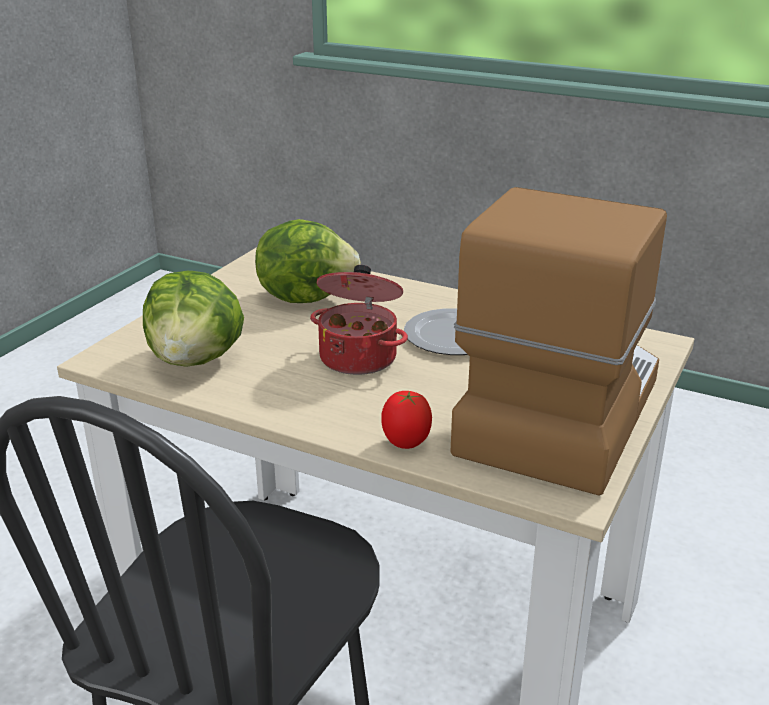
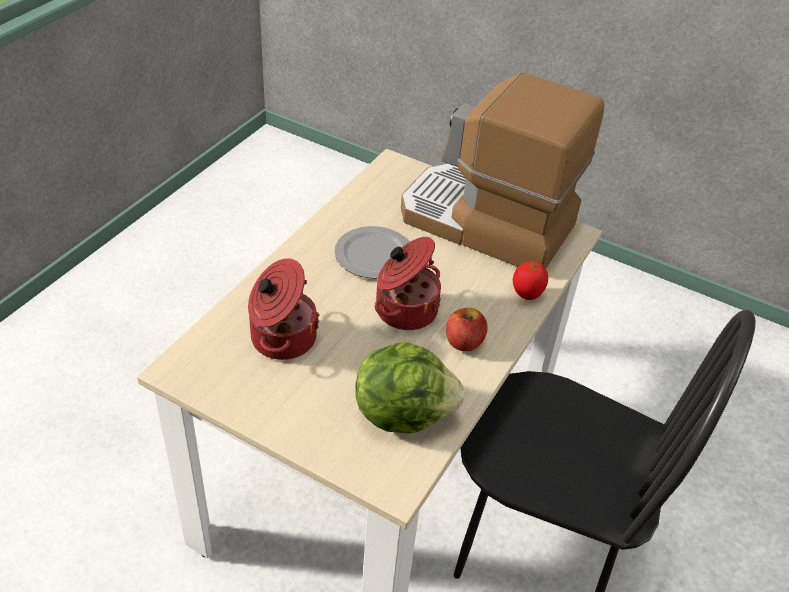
camera: 90 degrees left, 15 degrees up
lettuce [255,219,361,303] -> cooking pot [248,258,320,360]
none -> apple [446,308,488,352]

